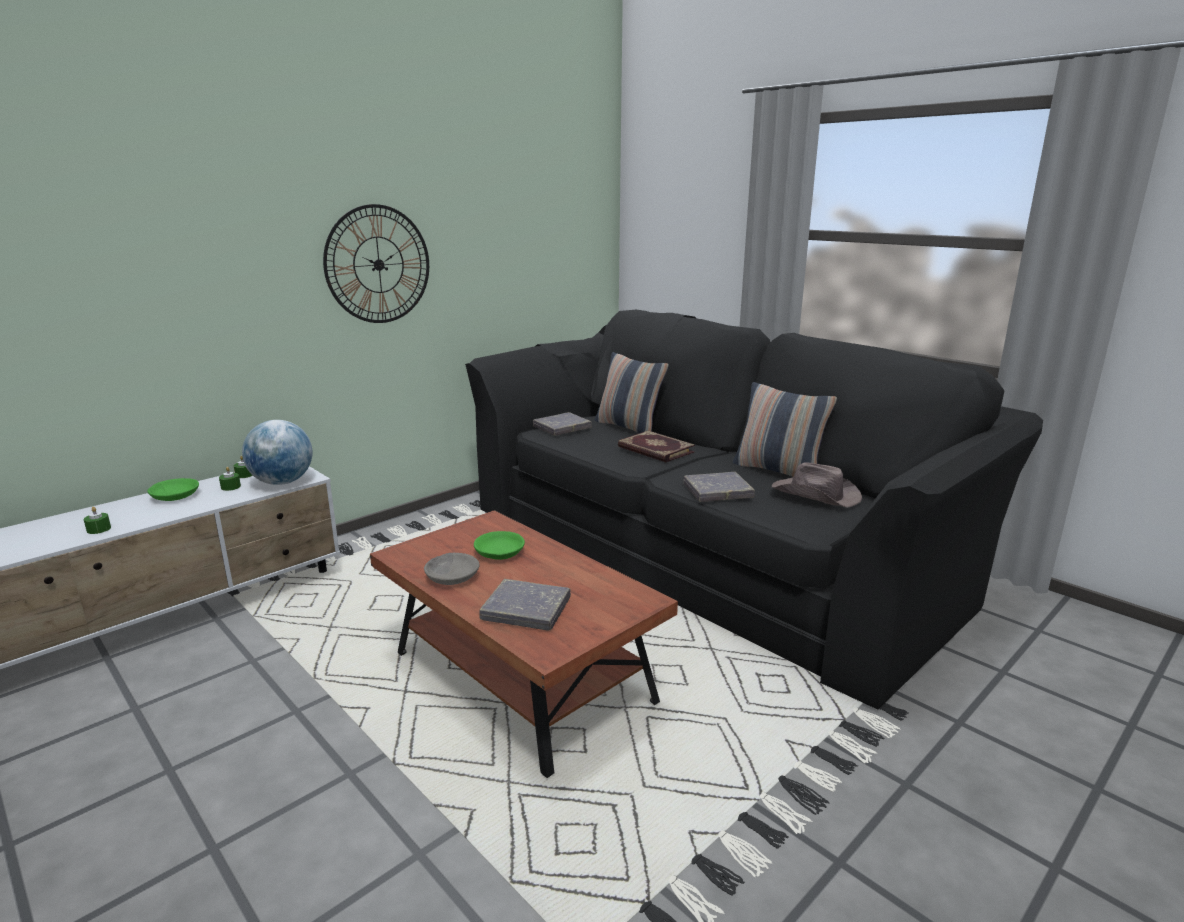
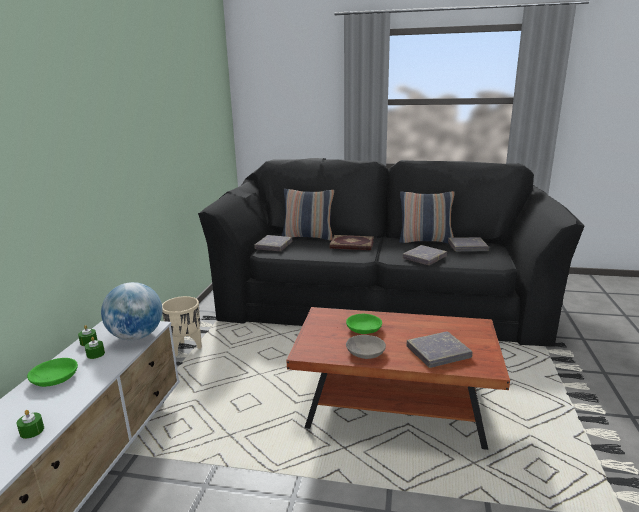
camera: 35 degrees left, 0 degrees up
wall clock [323,204,429,323] -> none
brown hat [772,462,862,508] -> grey book [448,237,489,251]
none -> beige planter [162,296,202,356]

